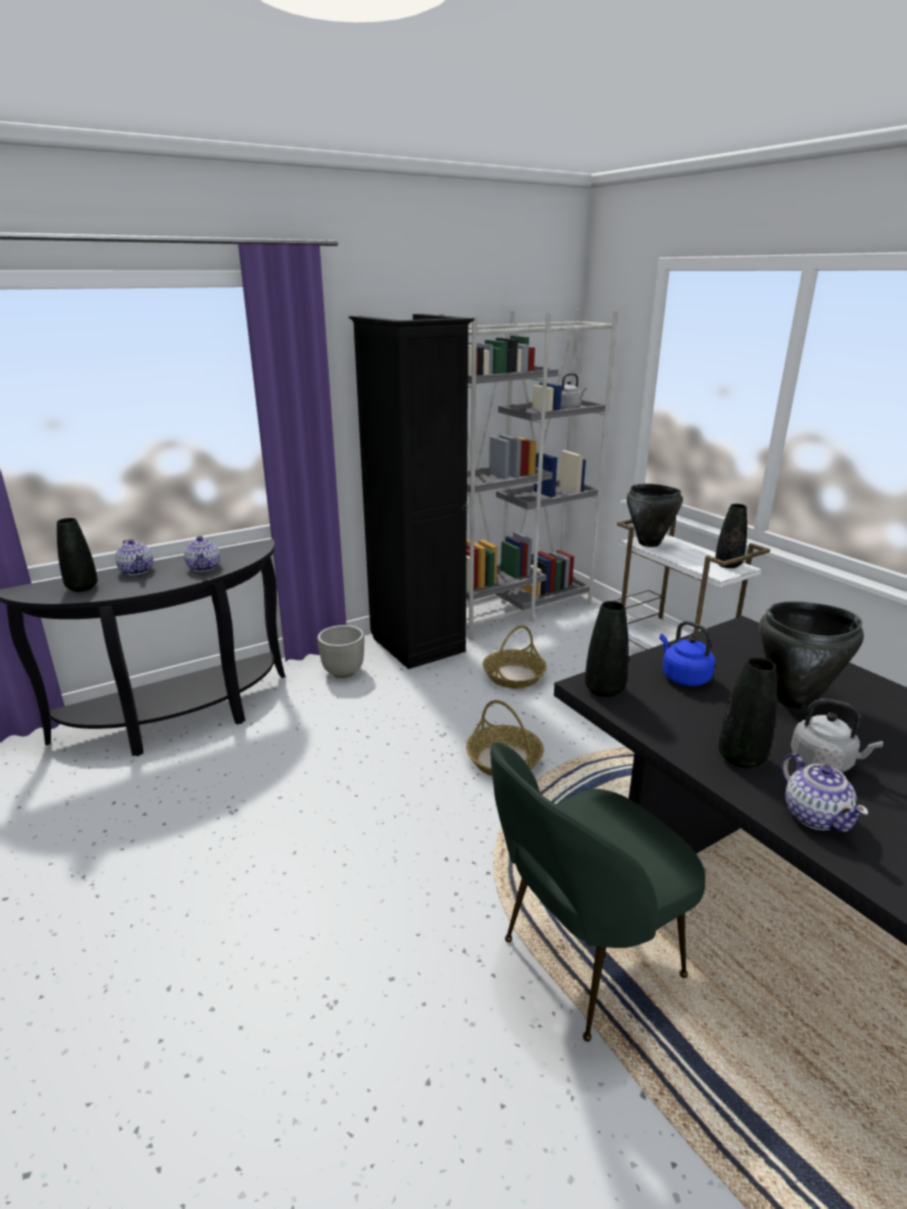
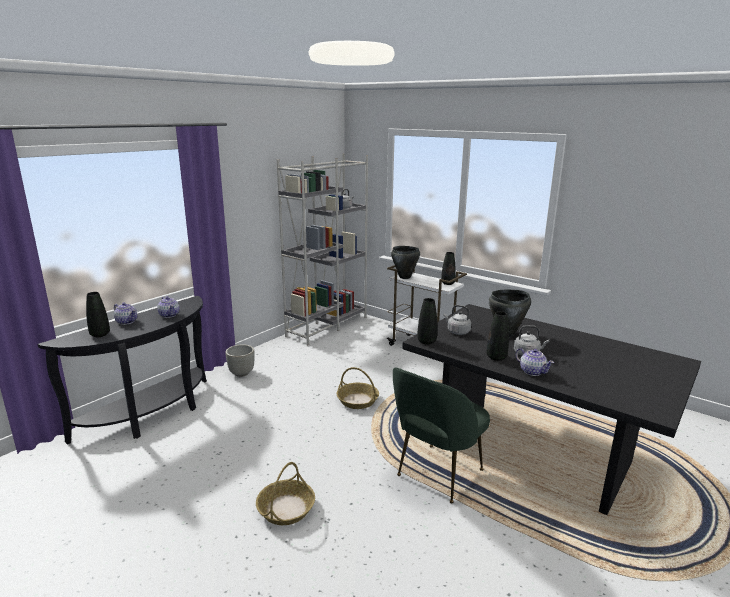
camera: 20 degrees left, 5 degrees down
black cabinet [349,314,475,669] -> none
basket [482,625,547,688] -> basket moved to [256,462,315,525]
blue kettle [660,621,715,686] -> grey kettle [444,305,471,335]

